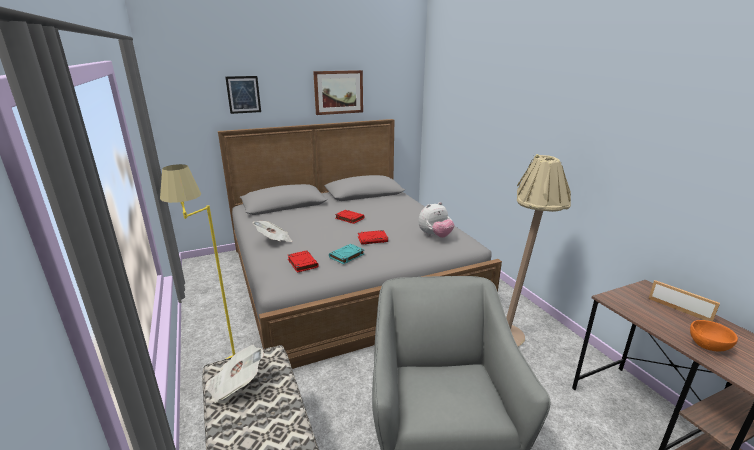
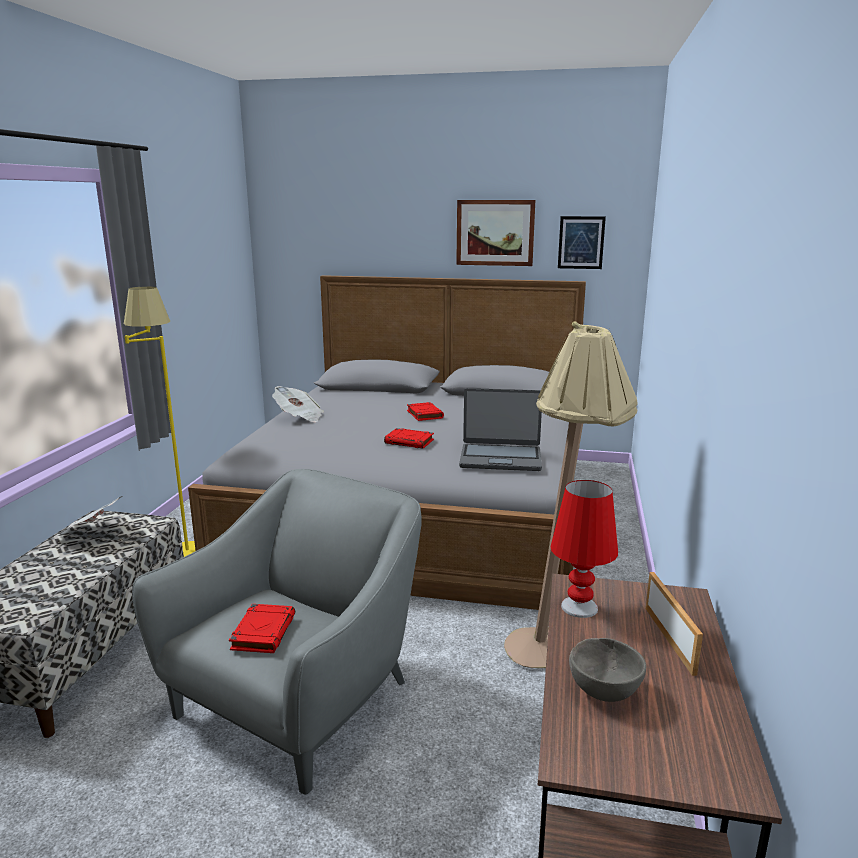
camera: 35 degrees right, 5 degrees down
picture [225,76,261,114] -> picture moved to [558,216,606,269]
red book [288,250,319,273] -> red book moved to [229,604,295,653]
turquoise book [329,244,365,264] -> none
plush toy [418,202,454,238] -> laptop [459,388,542,471]
orange bowl [690,320,738,352] -> grey bowl [569,638,646,702]
none -> red table lamp [550,480,618,618]

